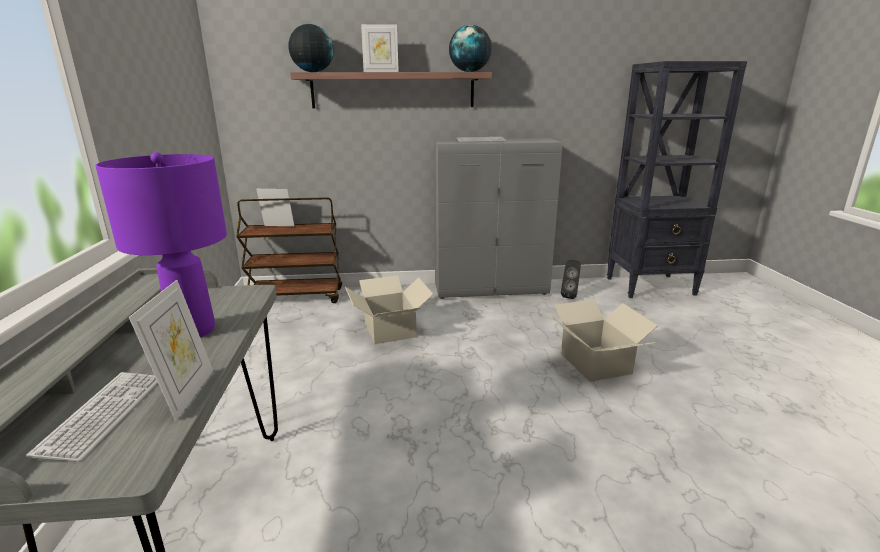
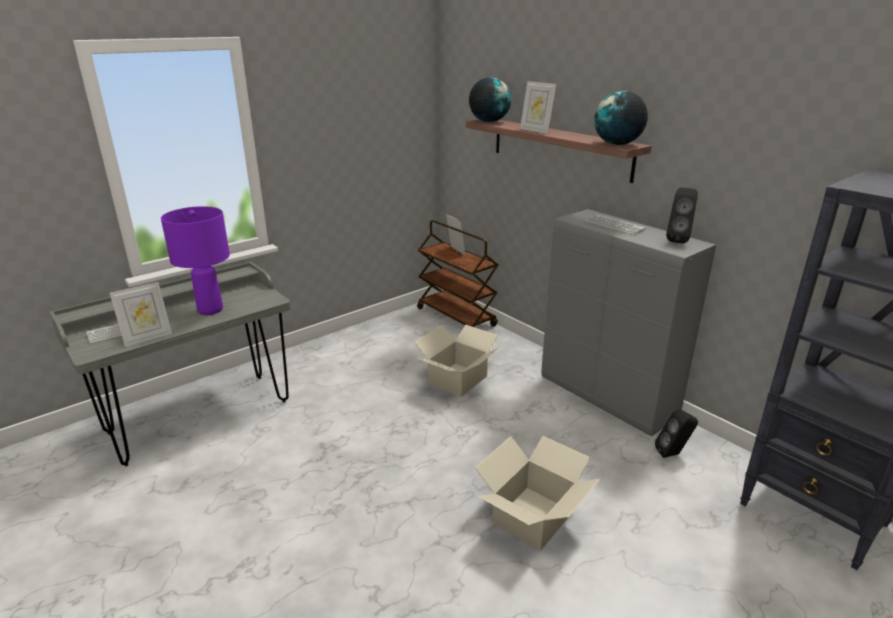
camera: 55 degrees right, 5 degrees up
none -> black speaker [666,188,698,244]

